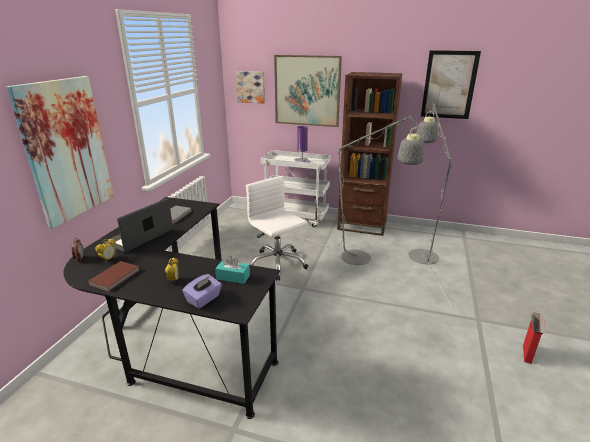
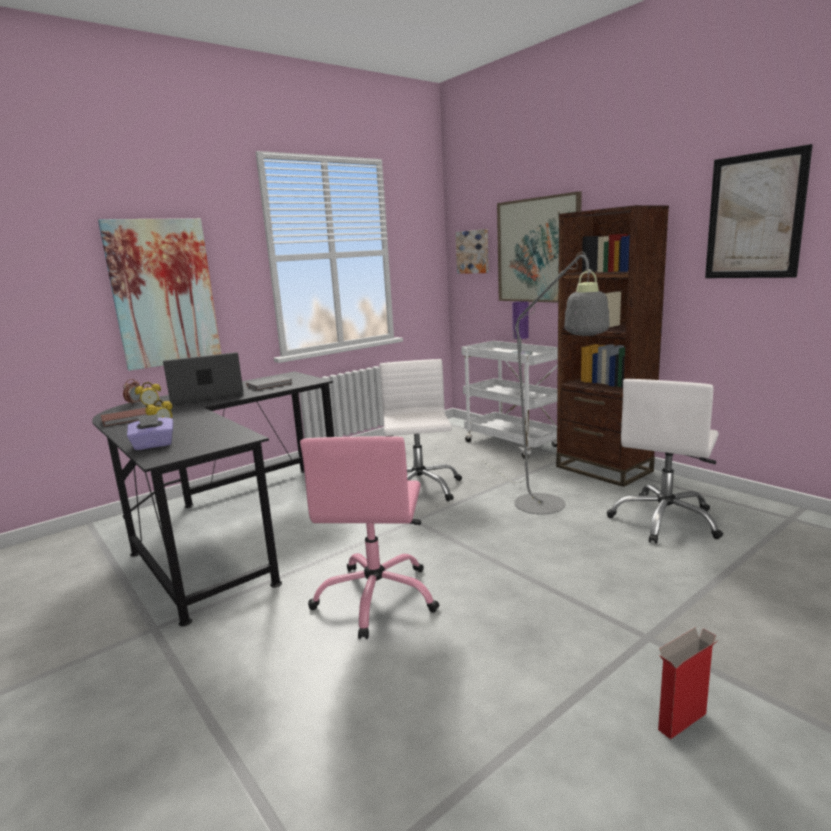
camera: 35 degrees right, 10 degrees down
turquoise tissue box [215,256,250,284] -> none
grey floor lamp [409,103,452,307] -> white office chair [607,379,723,544]
none -> pink office chair [300,436,439,639]

